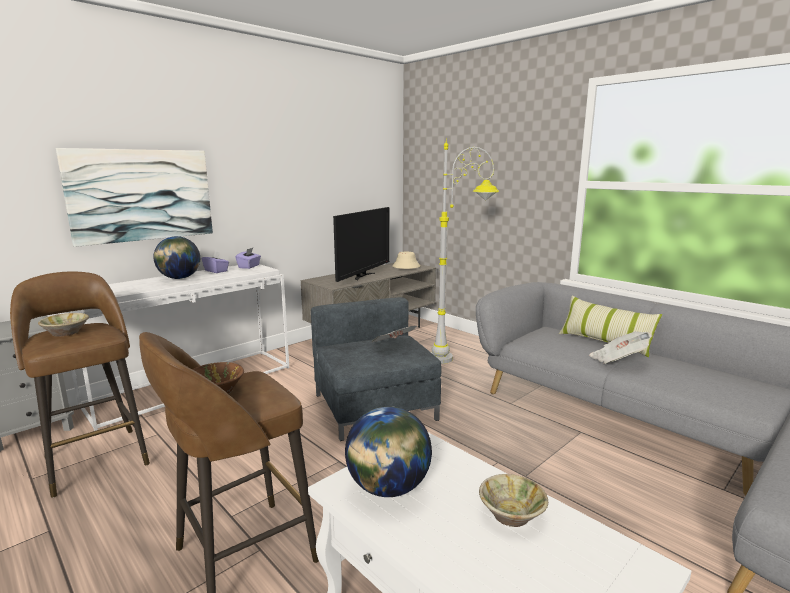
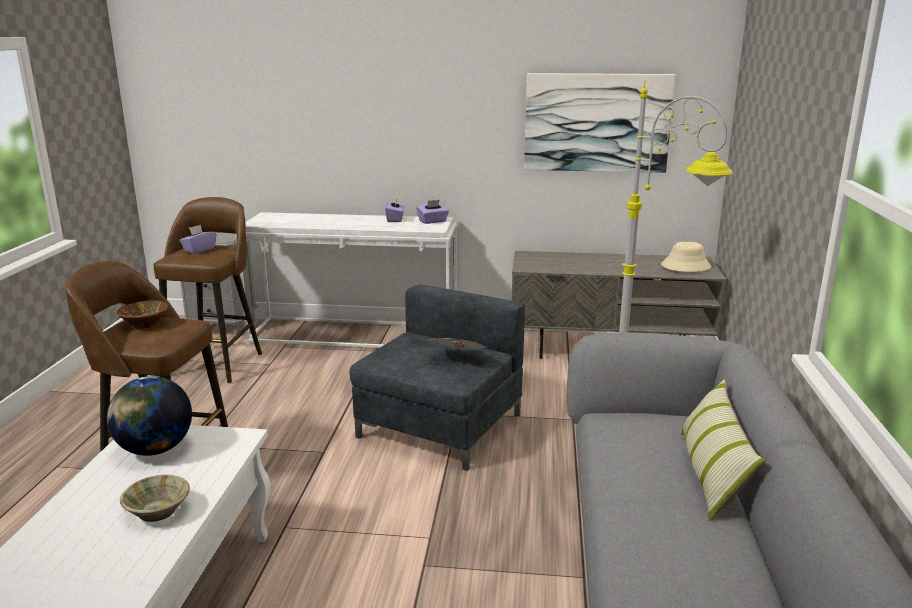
camera: 50 degrees right, 5 degrees up
beige bowl [38,313,89,337] -> purple tissue box [180,225,216,254]
picture [56,148,213,247] -> picture moved to [524,73,675,173]
globe [153,236,200,279] -> none
television [333,207,390,282] -> none
newspaper [589,331,652,364] -> none

